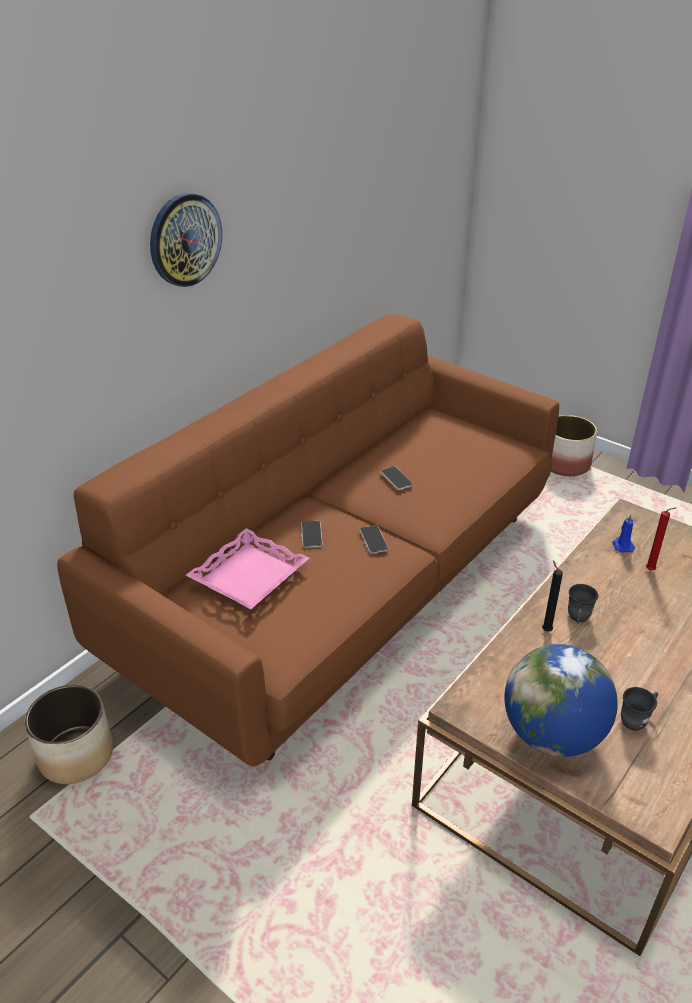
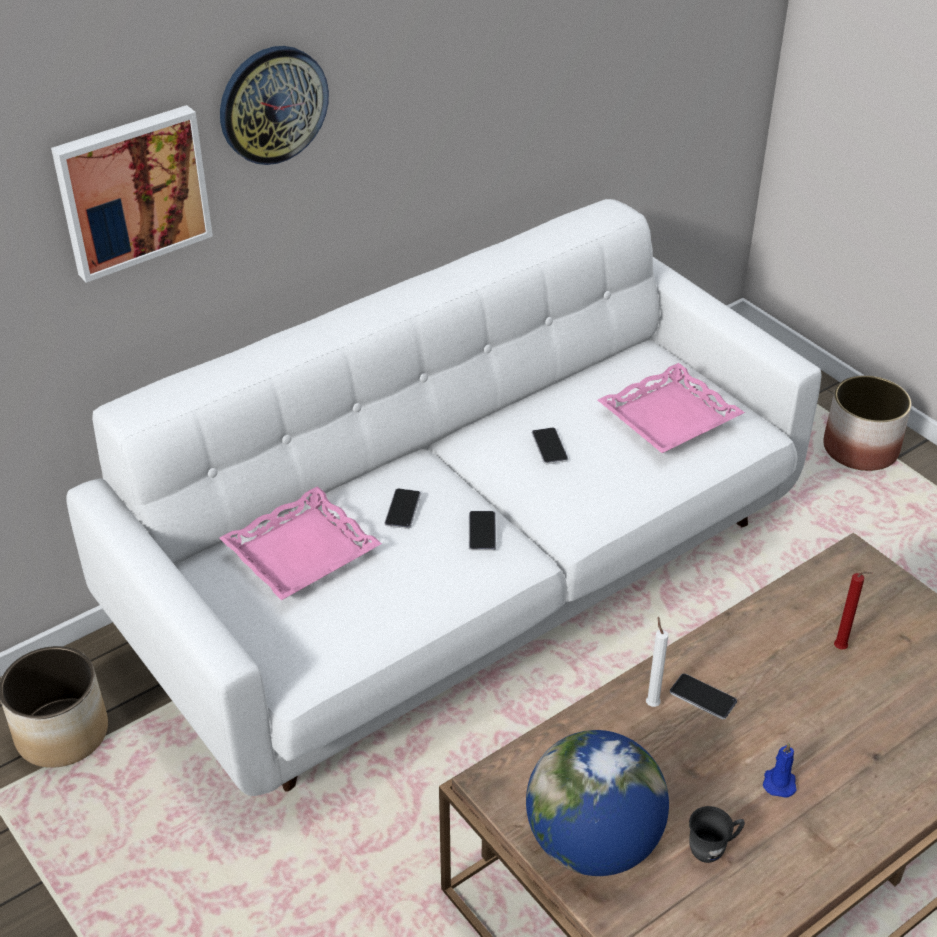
camera: 15 degrees right, 5 degrees up
brown sofa [57,314,559,767] -> white sofa [66,199,821,796]
black candle [542,560,563,632] -> white candle [646,617,668,707]
grey mug [568,584,598,623] -> phone [670,674,737,719]
blue candle [613,514,635,553] -> blue candle moved to [763,743,797,798]
none -> picture [51,105,213,283]
none -> pink tray [598,363,745,453]

